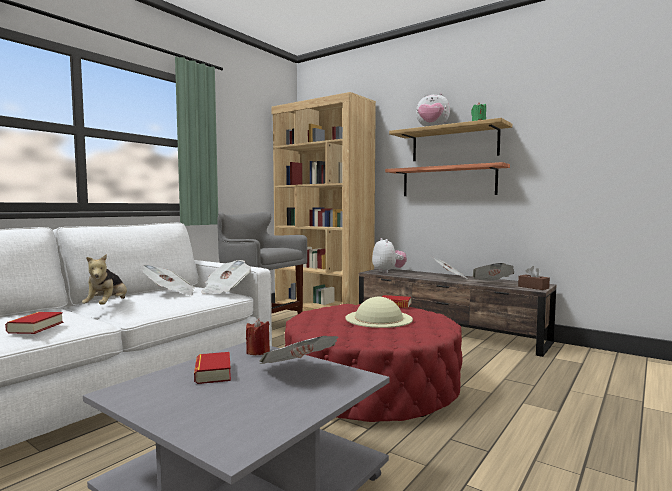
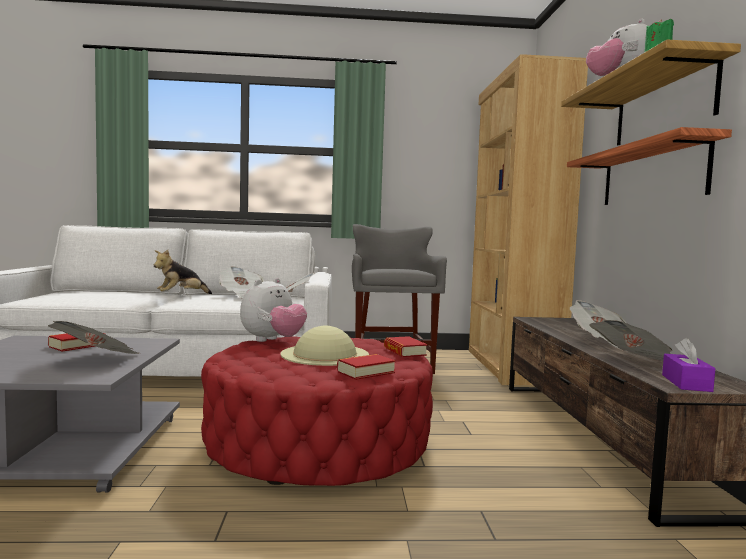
camera: 50 degrees right, 0 degrees up
book [5,312,63,334] -> book moved to [337,354,395,380]
red candle [246,319,270,355] -> none
plush toy [372,238,407,273] -> plush toy moved to [240,278,307,342]
brown tissue box [518,266,550,290] -> purple tissue box [662,338,716,392]

